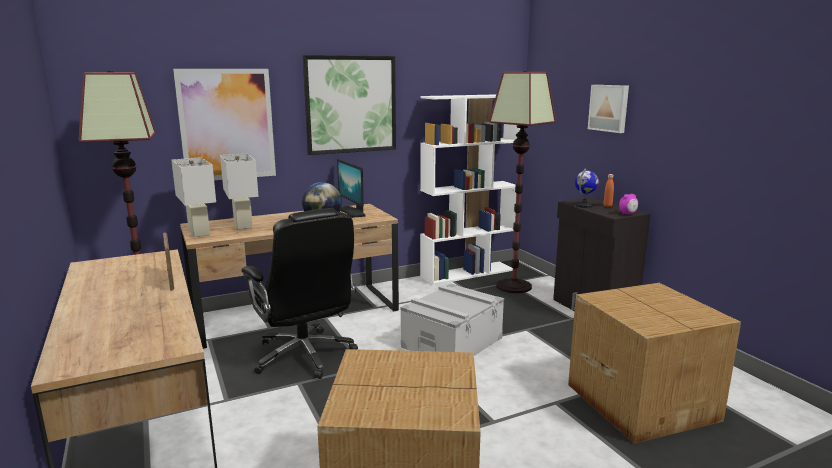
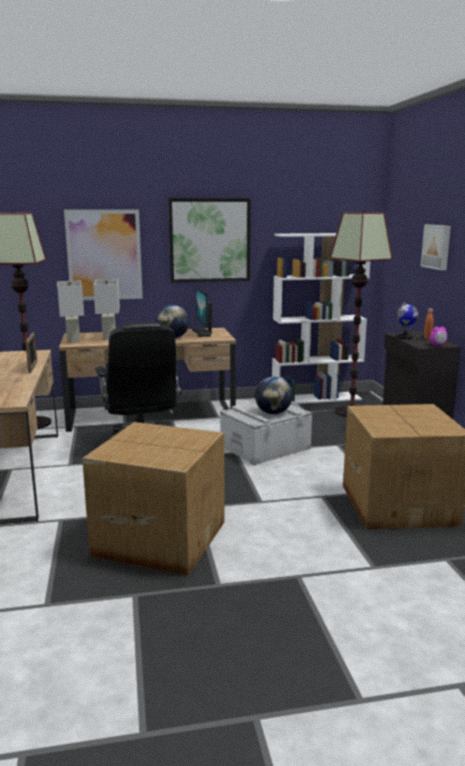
camera: 15 degrees right, 0 degrees up
none -> globe [255,377,293,414]

